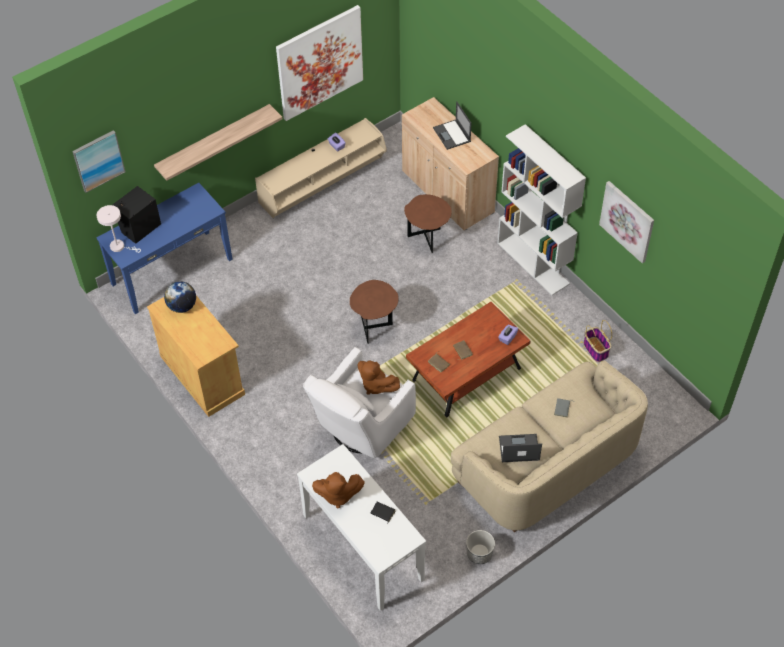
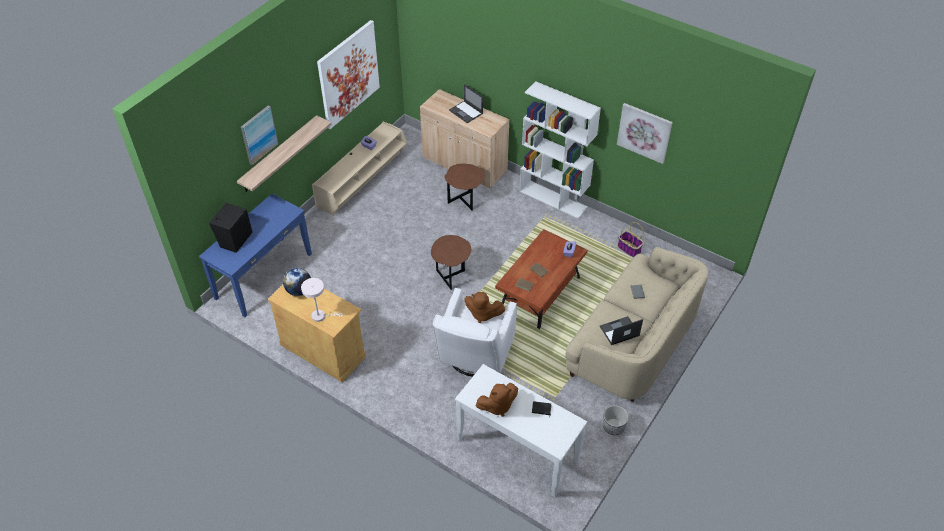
camera: 20 degrees left, 5 degrees down
picture [72,130,125,193] -> picture moved to [241,105,278,165]
white table lamp [96,205,141,253] -> white table lamp moved to [301,278,343,322]

